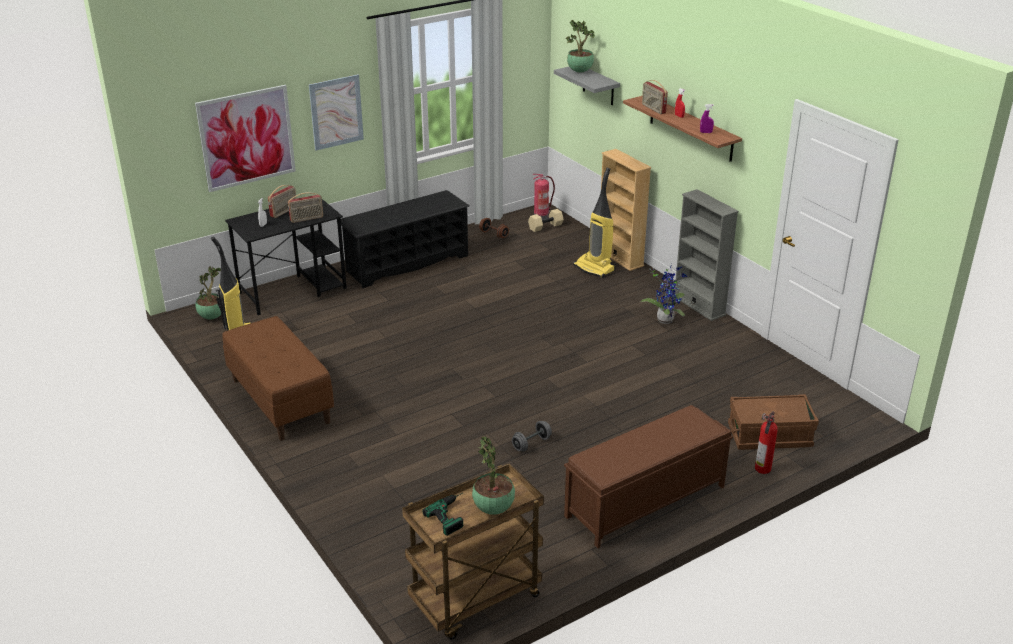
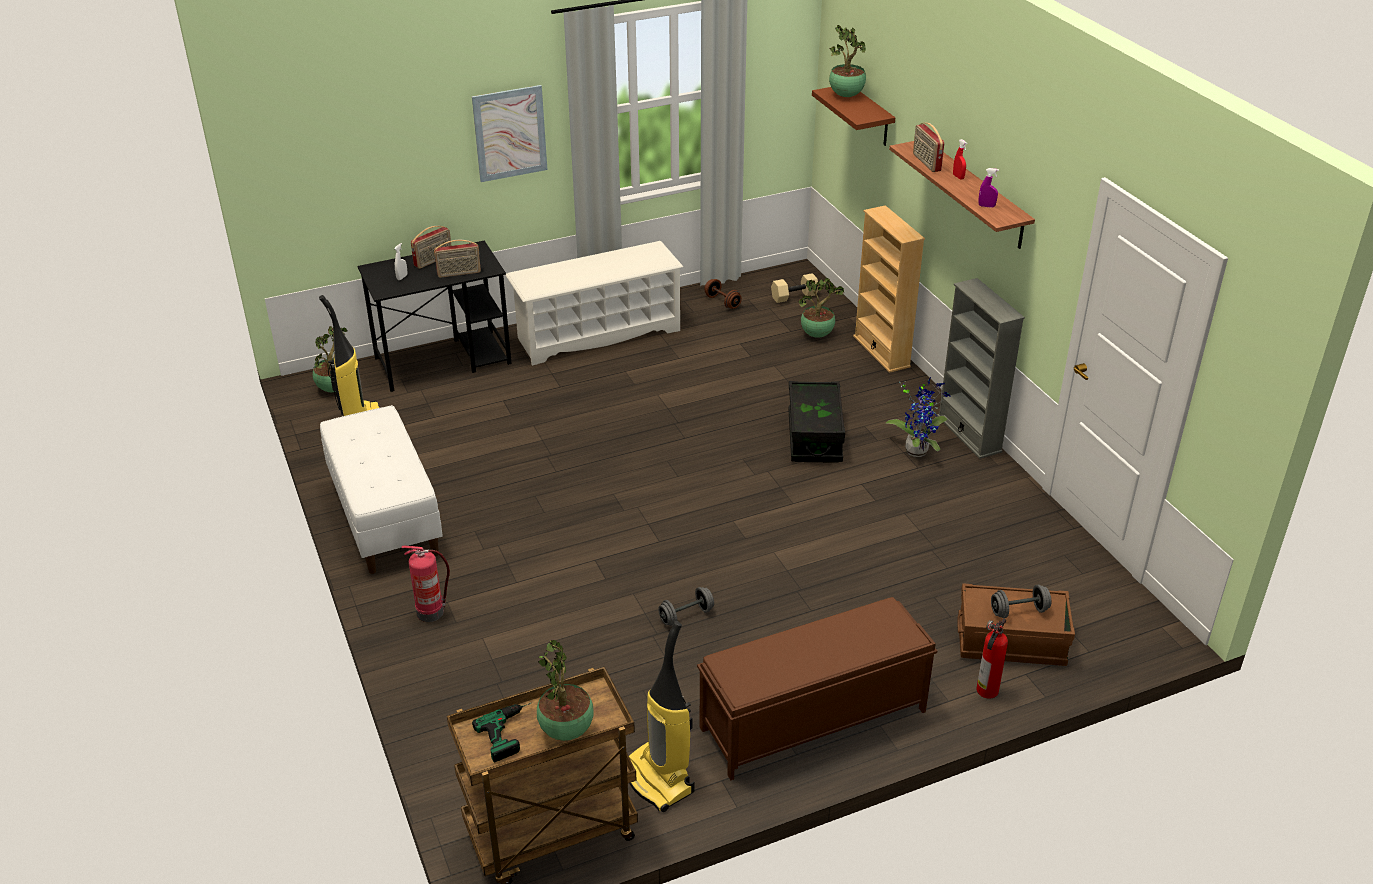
camera: 10 degrees right, 5 degrees up
picture [195,85,296,192] -> none
brown bench [222,316,334,441] -> white bench [320,405,443,574]
black shoe rack [341,190,470,288] -> white shoe rack [505,241,683,366]
fire extinguisher [533,174,555,220] -> fire extinguisher moved to [402,546,450,622]
grey shelf [554,67,620,105] -> brown shelf [812,87,895,146]
vacuum cleaner [573,168,616,278] -> vacuum cleaner moved to [629,621,694,812]
none -> black storage box [788,381,845,463]
none -> potted plant [798,277,844,338]
none -> grey dumbbell [991,584,1051,618]

